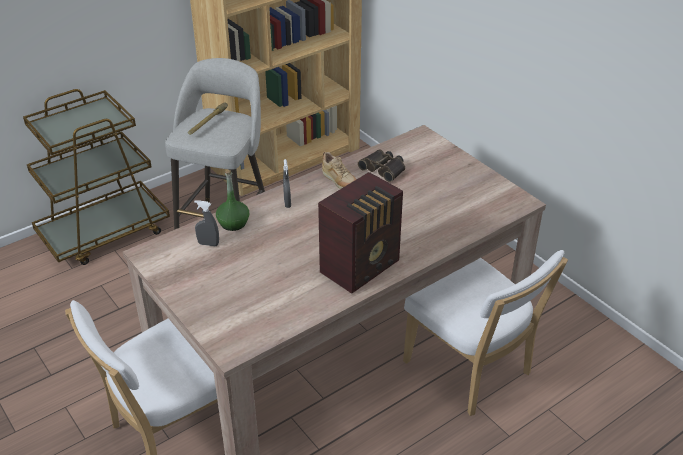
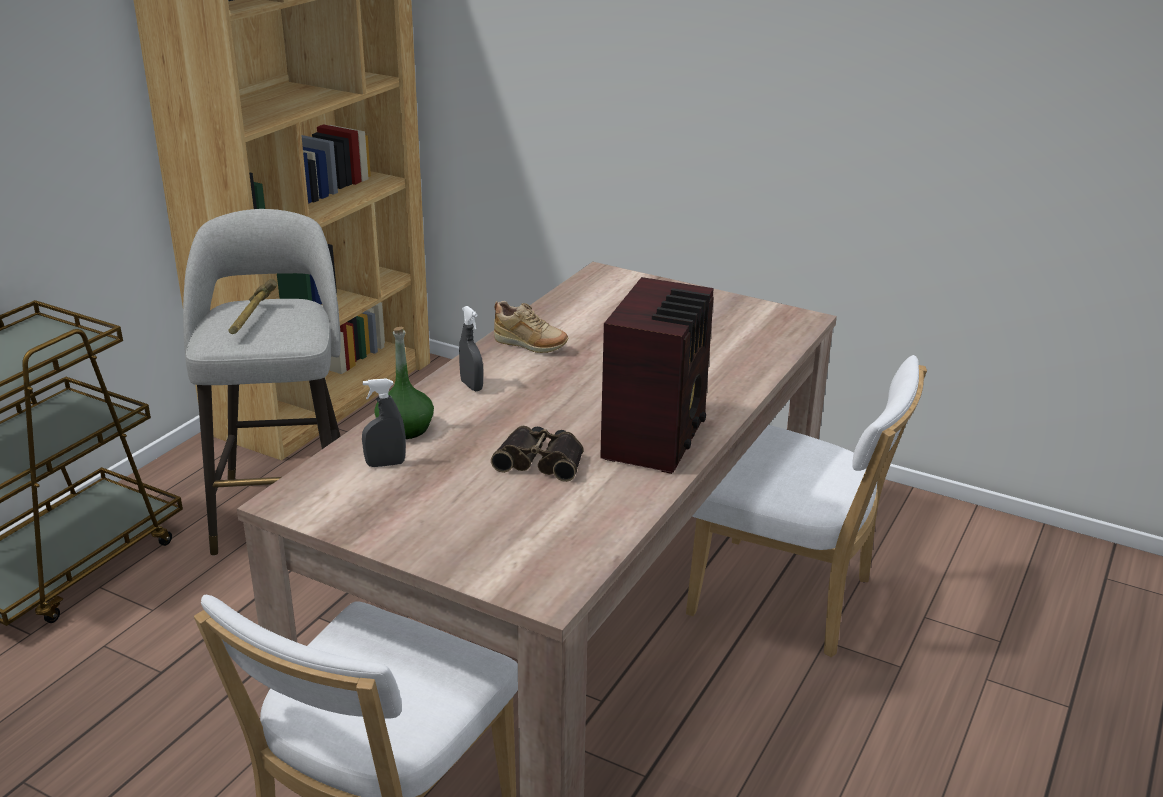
camera: 25 degrees left, 10 degrees down
binoculars [358,149,405,182] -> binoculars moved to [491,426,583,482]

